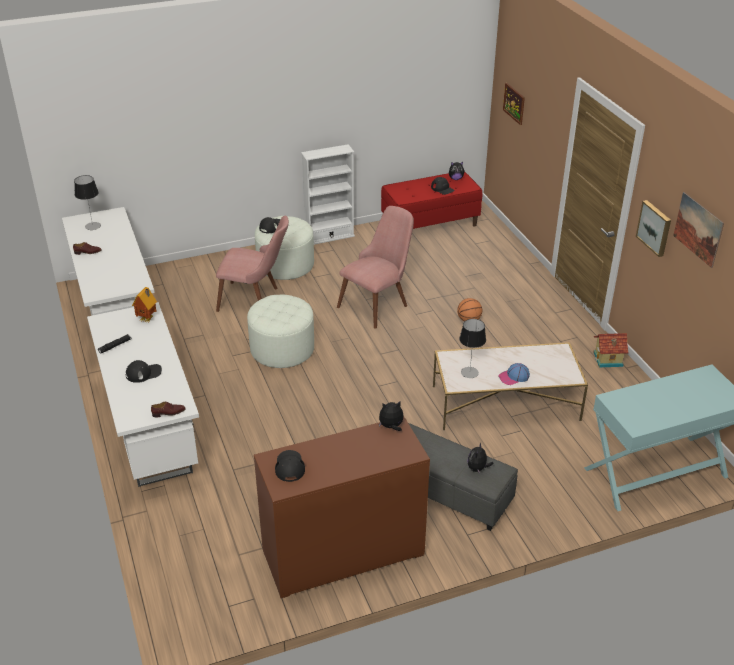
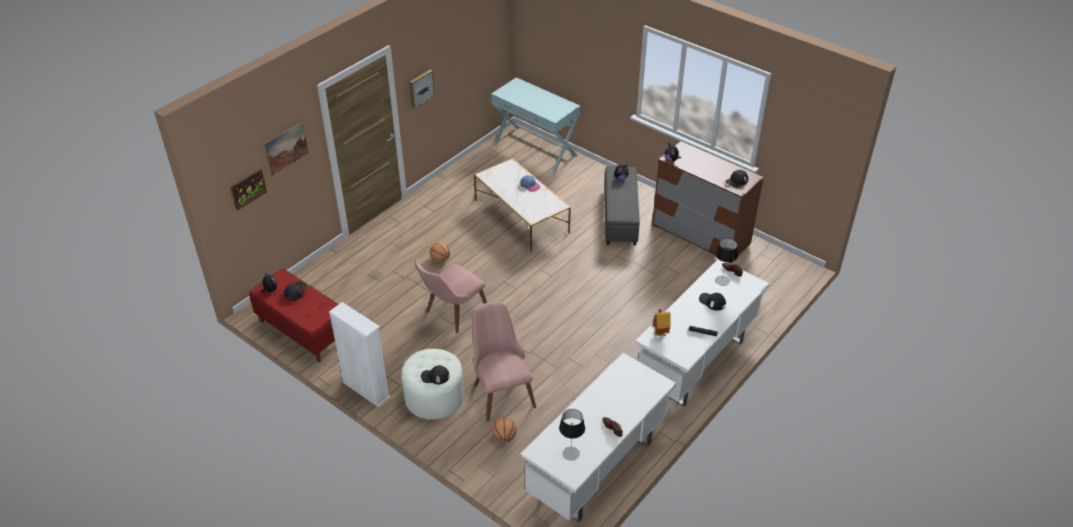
camera: 120 degrees left, 5 degrees up
white ottoman [247,295,314,368] -> none
pink chair [337,206,414,329] -> pink chair turned 60 degrees counterclockwise [415,261,487,333]
table lamp [459,319,486,378] -> table lamp moved to [715,238,738,286]
toy house [593,333,629,367] -> none
picture [673,192,724,268] -> picture moved to [264,122,309,175]
none -> basketball [492,417,517,442]

